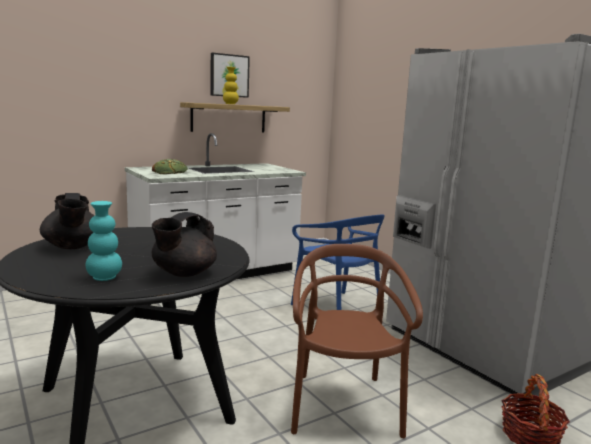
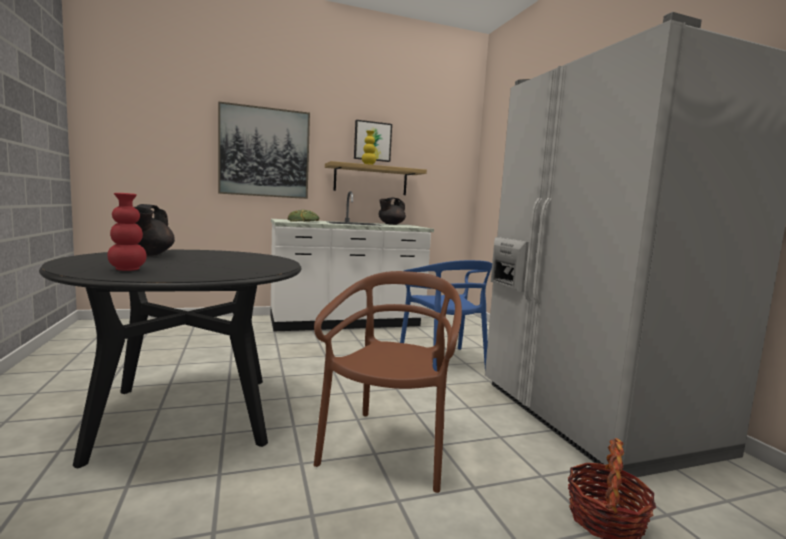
camera: 15 degrees right, 5 degrees down
turquoise vase [86,201,122,281] -> red vase [107,193,147,271]
black teapot [152,212,217,277] -> black teapot moved to [378,198,406,225]
none -> picture [218,101,310,199]

